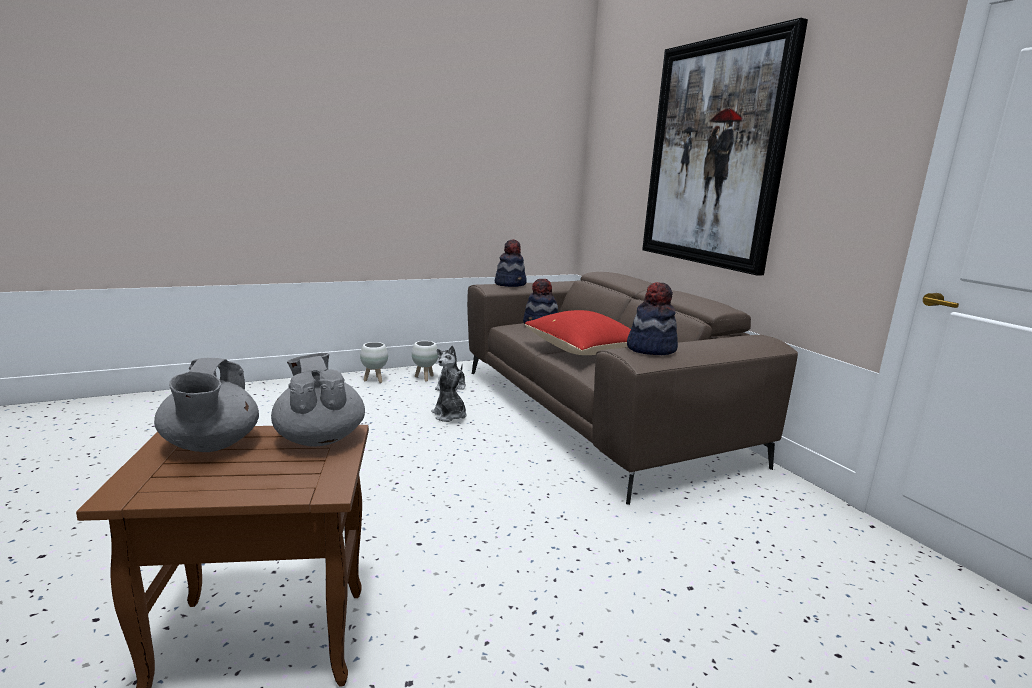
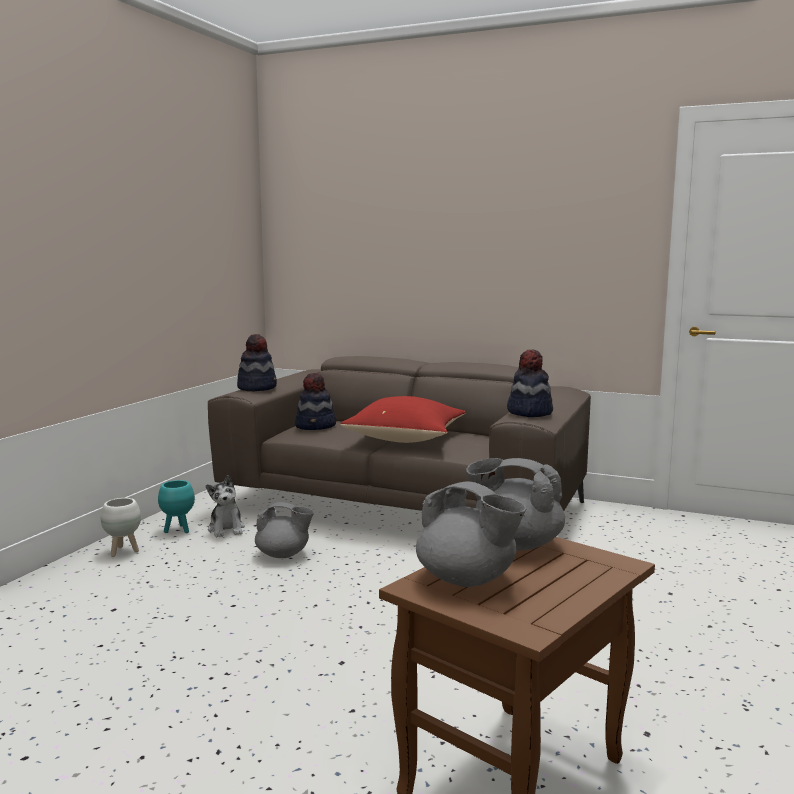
camera: 40 degrees left, 5 degrees down
white planter [412,341,438,382] -> turquoise planter [158,480,195,533]
plush toy [431,367,466,422] -> grey teapot [255,502,314,558]
picture [642,18,808,276] -> none

